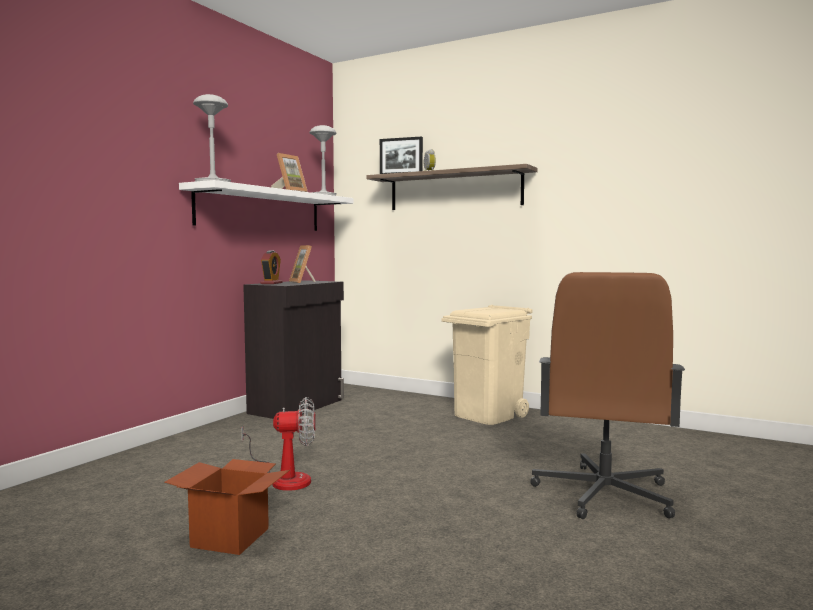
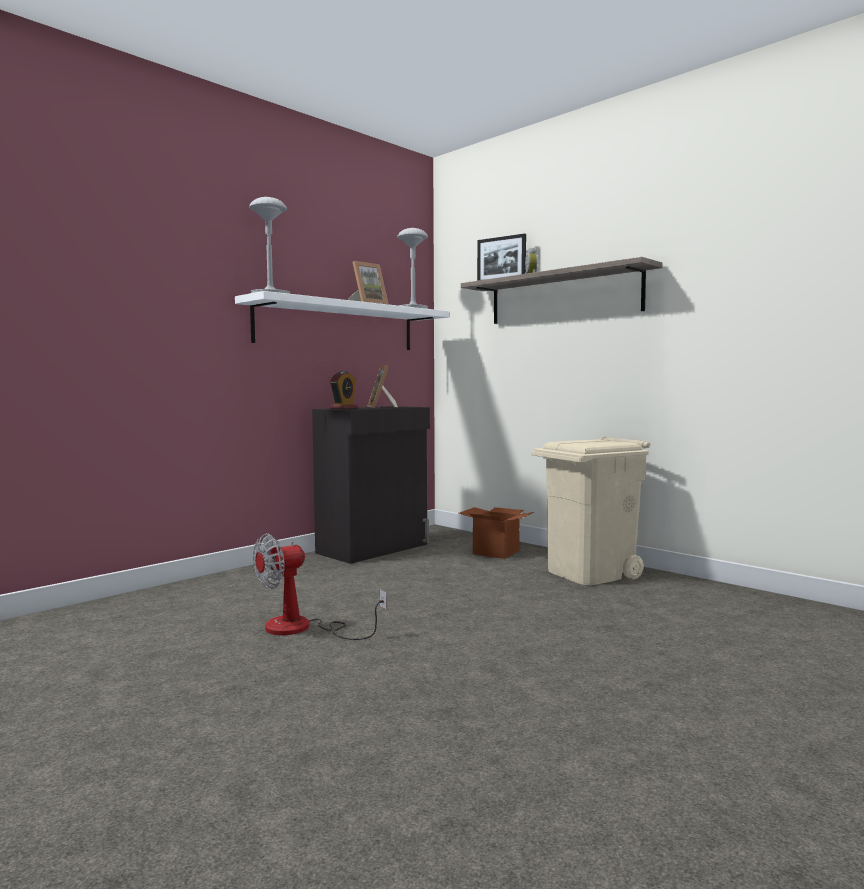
camera: 15 degrees right, 0 degrees up
cardboard box [164,459,290,555] -> cardboard box moved to [458,507,534,559]
fan [242,397,316,491] -> fan turned 135 degrees clockwise [253,533,387,640]
brown office chair [530,272,685,519] -> none

